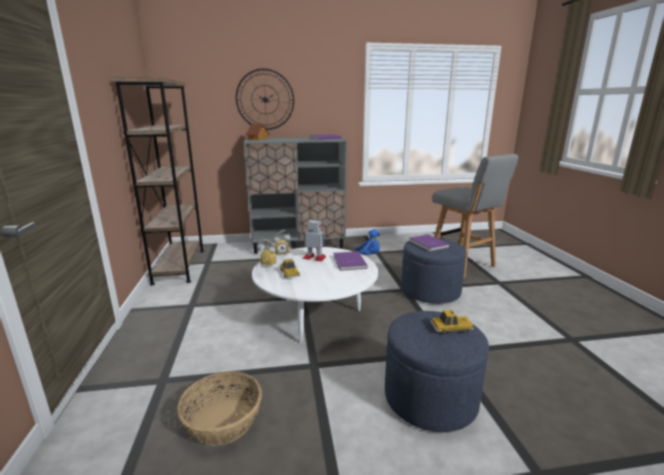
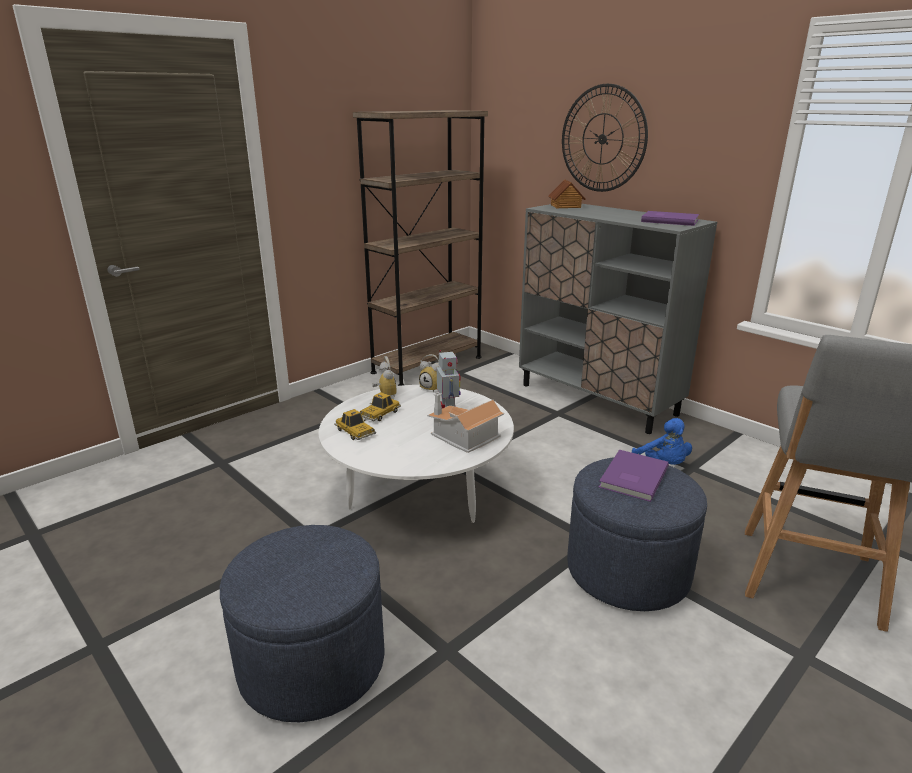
camera: 55 degrees right, 5 degrees up
basket [177,371,262,446] -> none
purple book [333,251,368,271] -> toy house [427,392,504,453]
toy car [430,310,474,334] -> toy car moved to [334,409,376,440]

